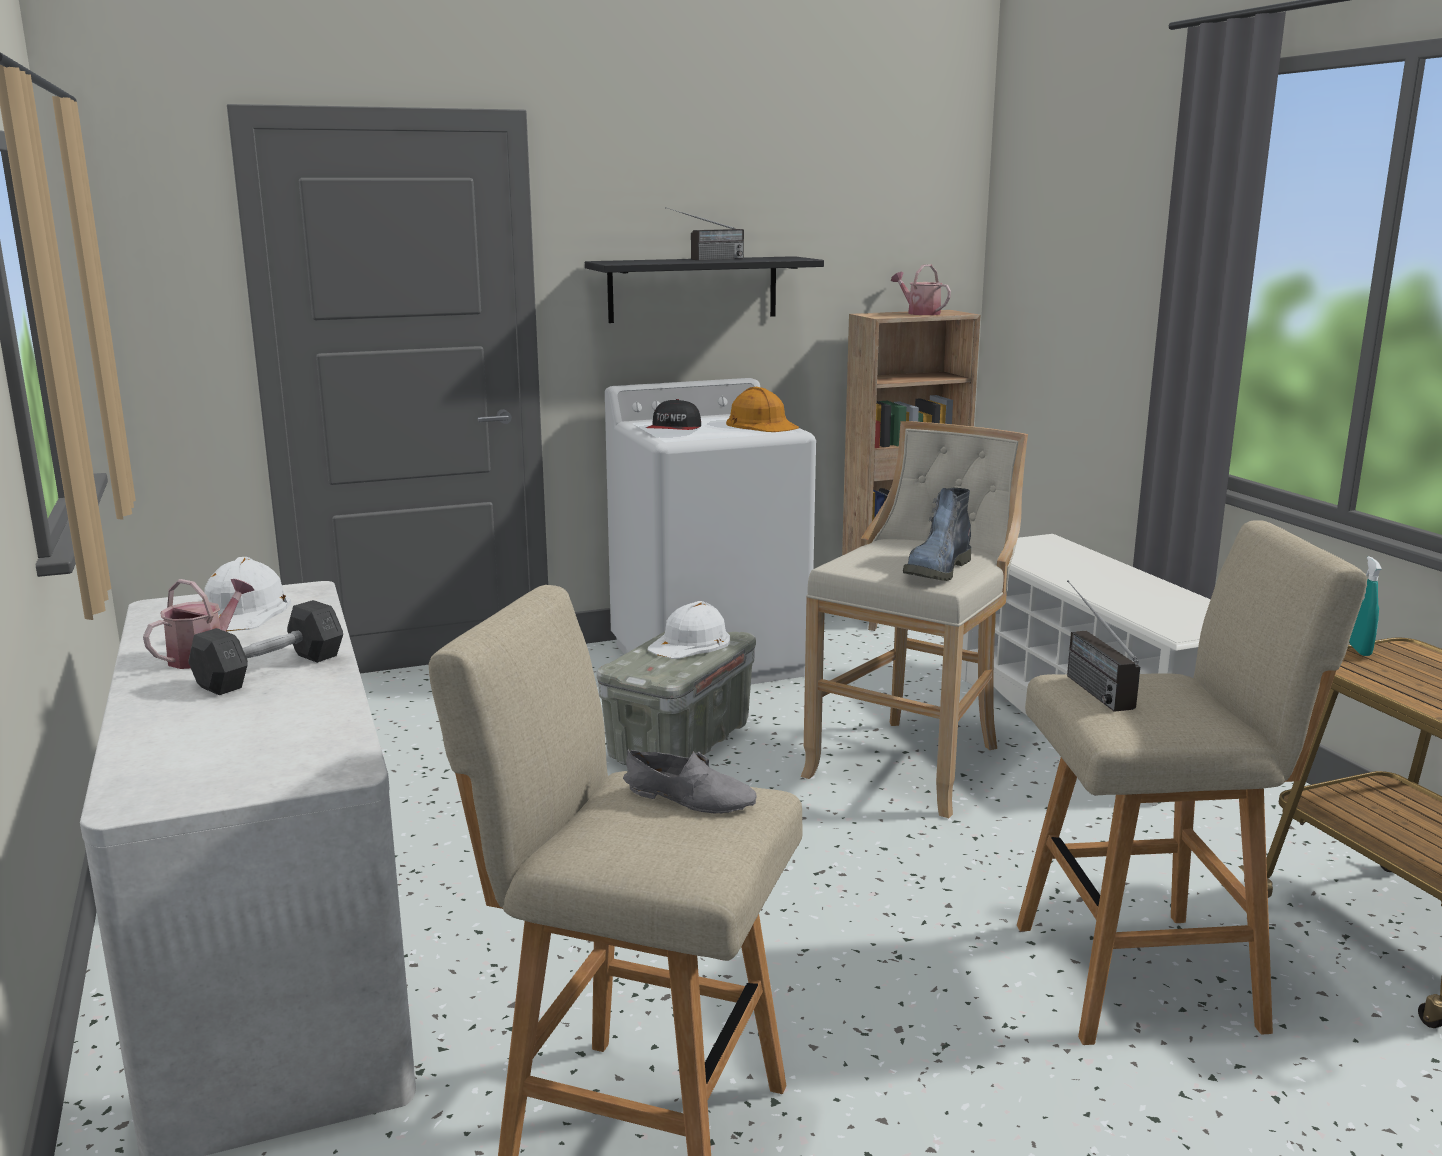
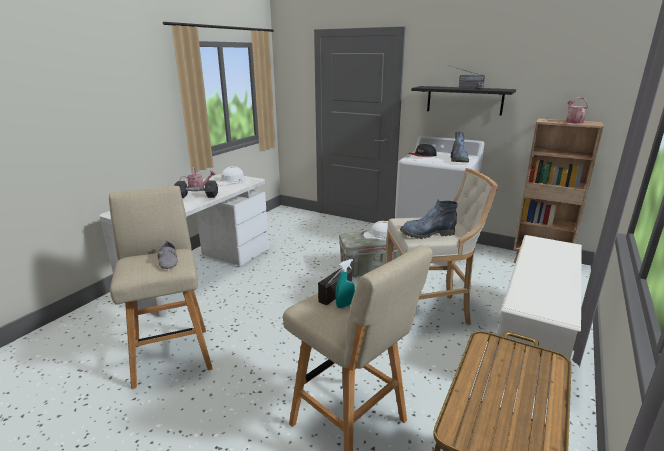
camera: 50 degrees right, 5 degrees up
orange hard hat [726,387,799,432] -> boot [451,132,469,162]
turquoise spray bottle [1350,556,1382,656] -> turquoise spray bottle moved to [335,259,355,308]

